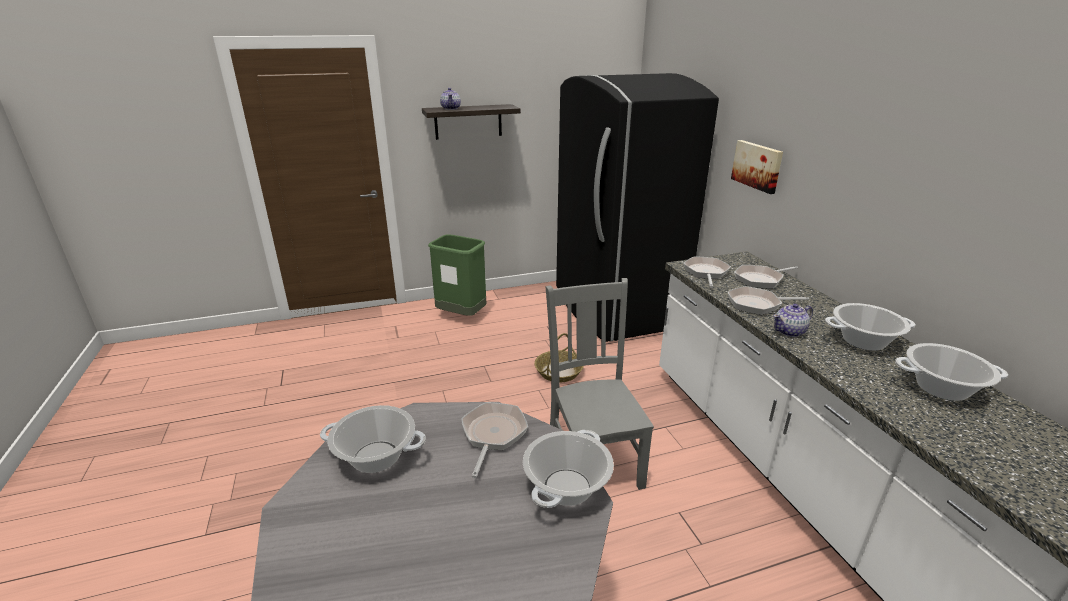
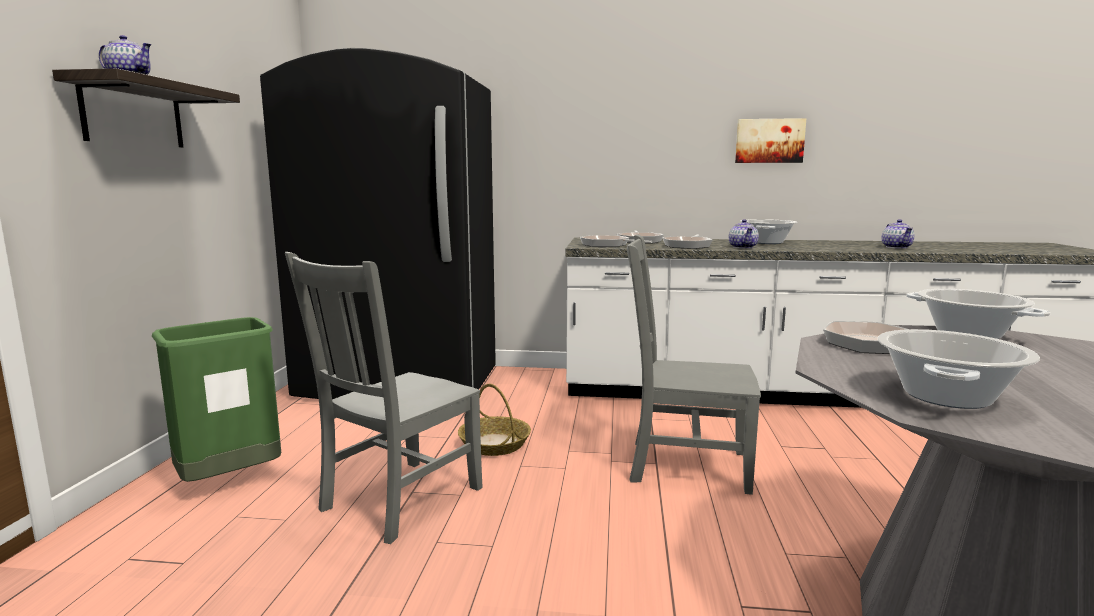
camera: 65 degrees left, 15 degrees down
picture [731,140,783,194] -> picture moved to [735,118,806,163]
cooking pot [895,343,1008,401] -> none
none -> grey chair [285,252,483,544]
none -> teapot [882,219,914,249]

